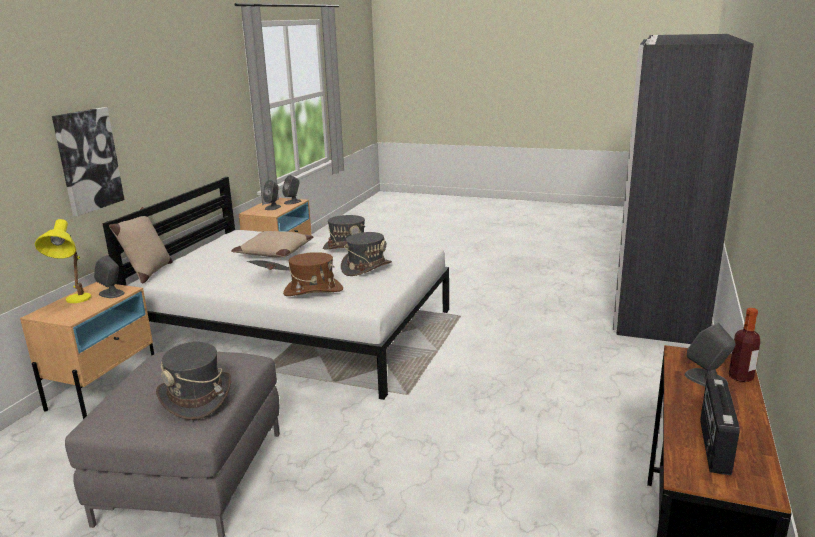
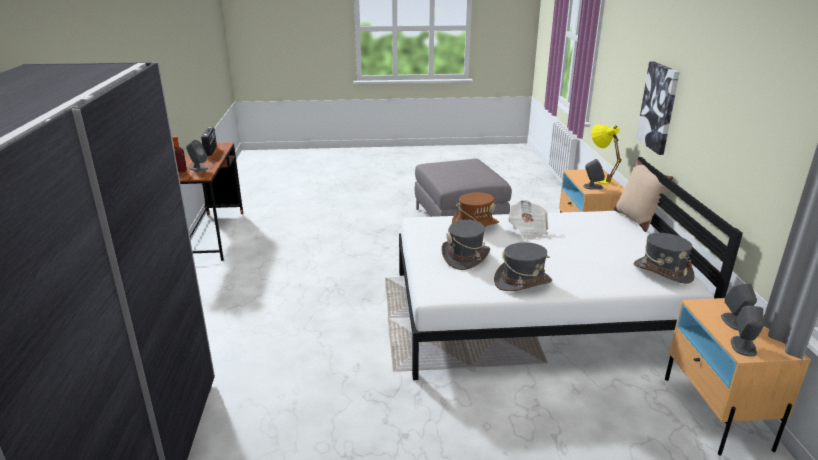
camera: 155 degrees right, 5 degrees up
grey hat [156,342,231,420] -> grey hat moved to [634,233,695,284]
beige pillow [231,231,313,257] -> none

